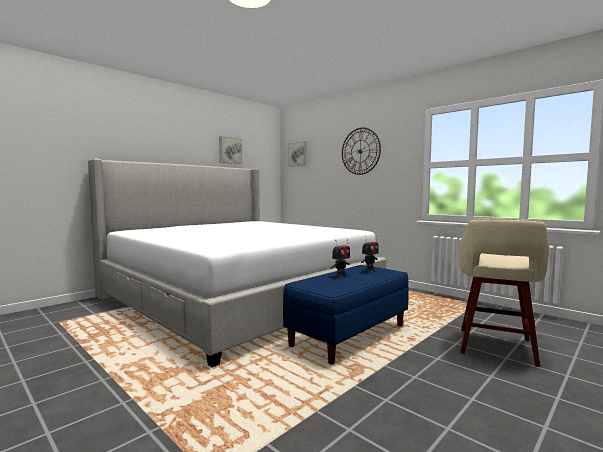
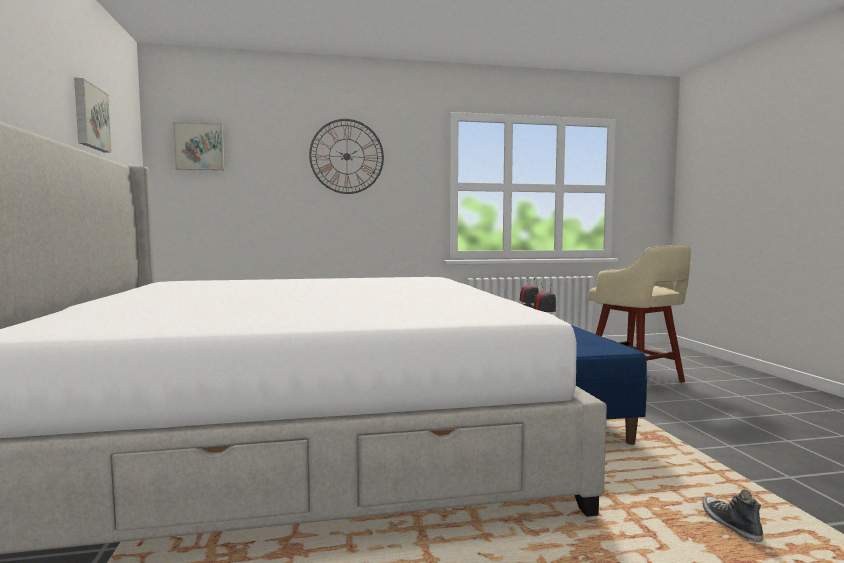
camera: 55 degrees left, 0 degrees up
none -> shoe [702,490,763,542]

